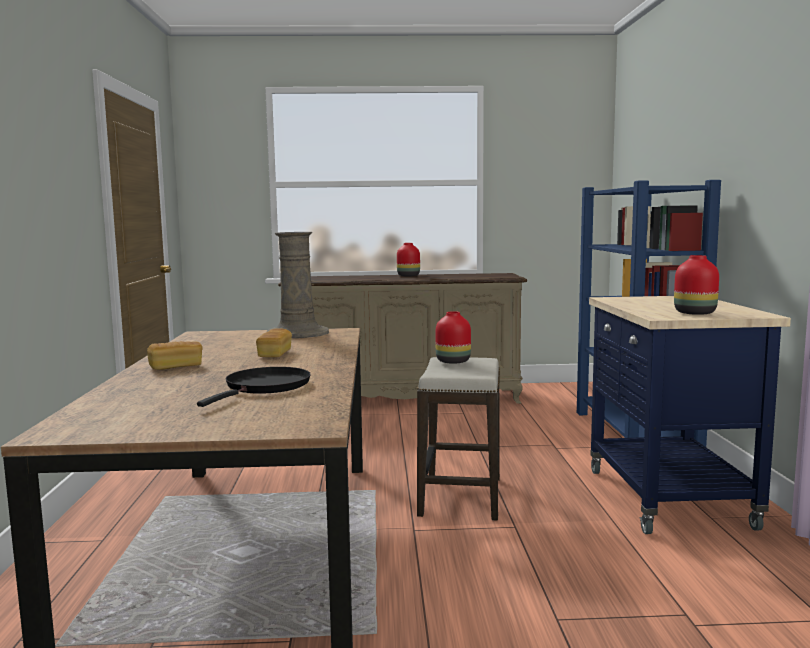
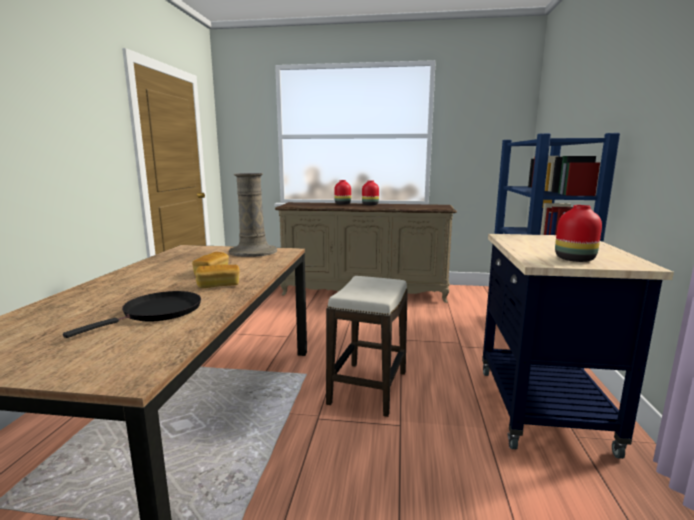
camera: 10 degrees right, 5 degrees up
bread [147,341,202,370] -> bread moved to [195,264,240,288]
red vase [435,311,471,364] -> red vase moved to [334,180,351,205]

